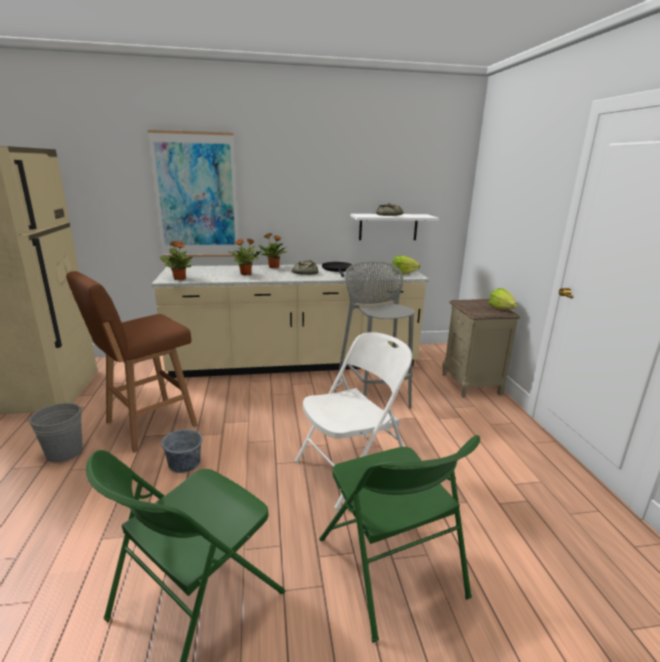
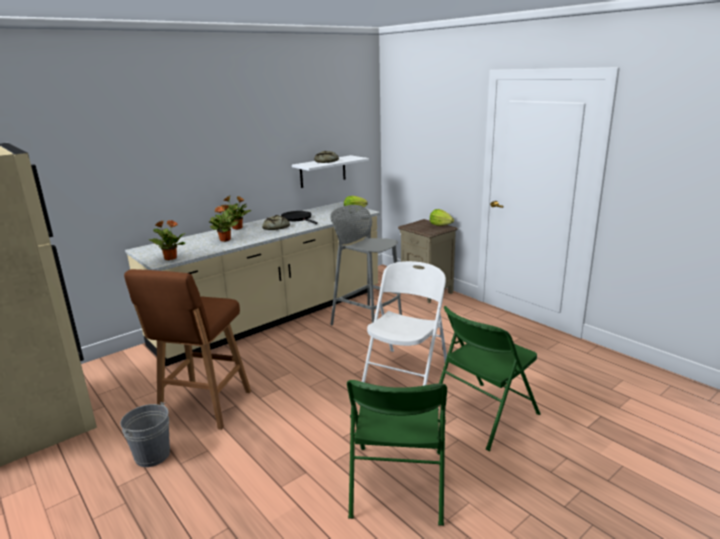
camera: 30 degrees left, 0 degrees up
picture [148,130,239,257] -> none
grey bucket [161,420,202,473] -> none
green chair [319,435,480,643] -> green chair turned 105 degrees clockwise [439,306,540,452]

